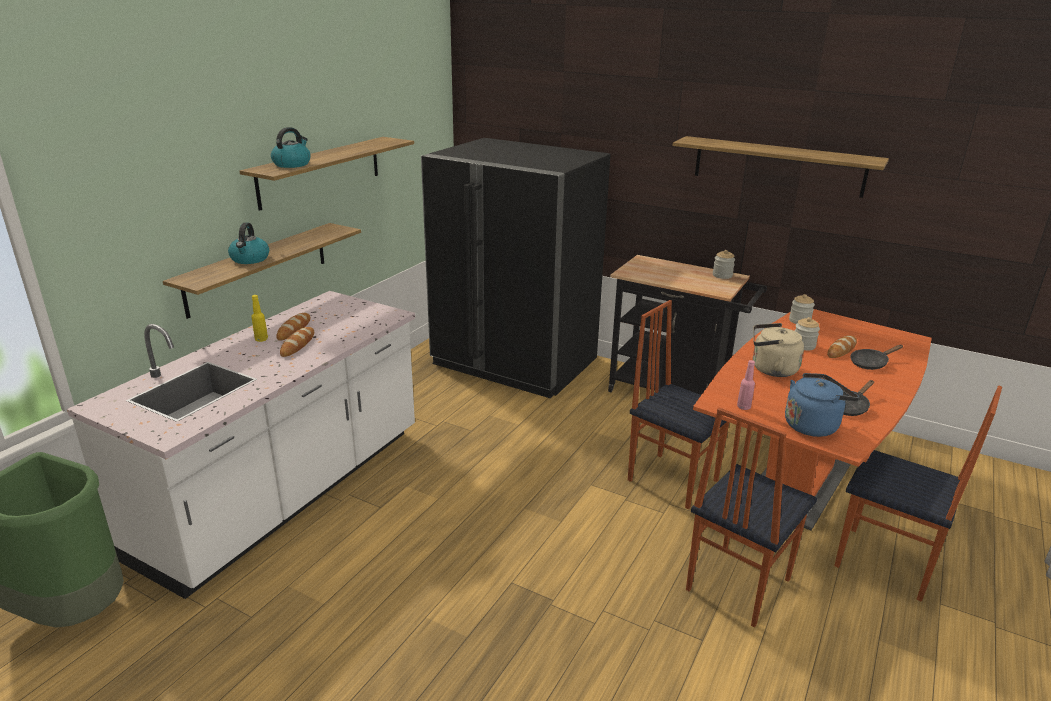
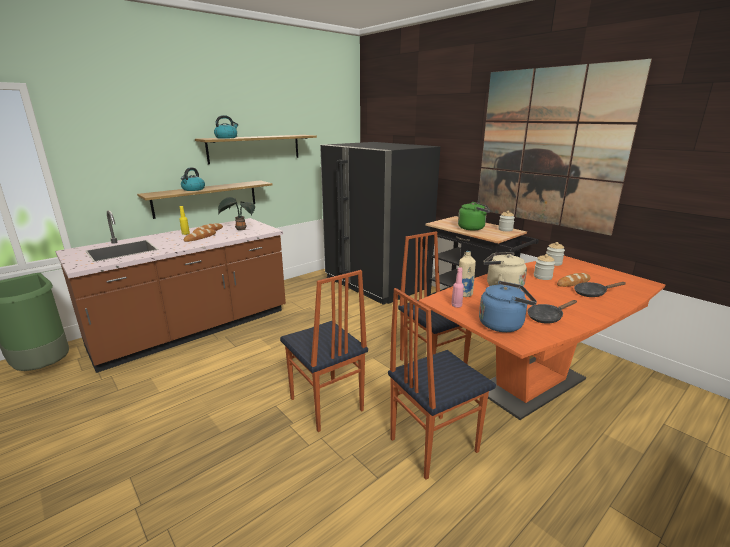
camera: 20 degrees right, 5 degrees down
white counter [67,291,415,599] -> brown counter [55,210,286,373]
shelf [672,136,889,198] -> picture [478,59,652,236]
chair [834,386,1002,602] -> chair moved to [280,270,368,432]
none -> potted plant [218,197,255,230]
none -> green kettle [458,202,490,230]
none -> beige bottle [459,251,476,297]

